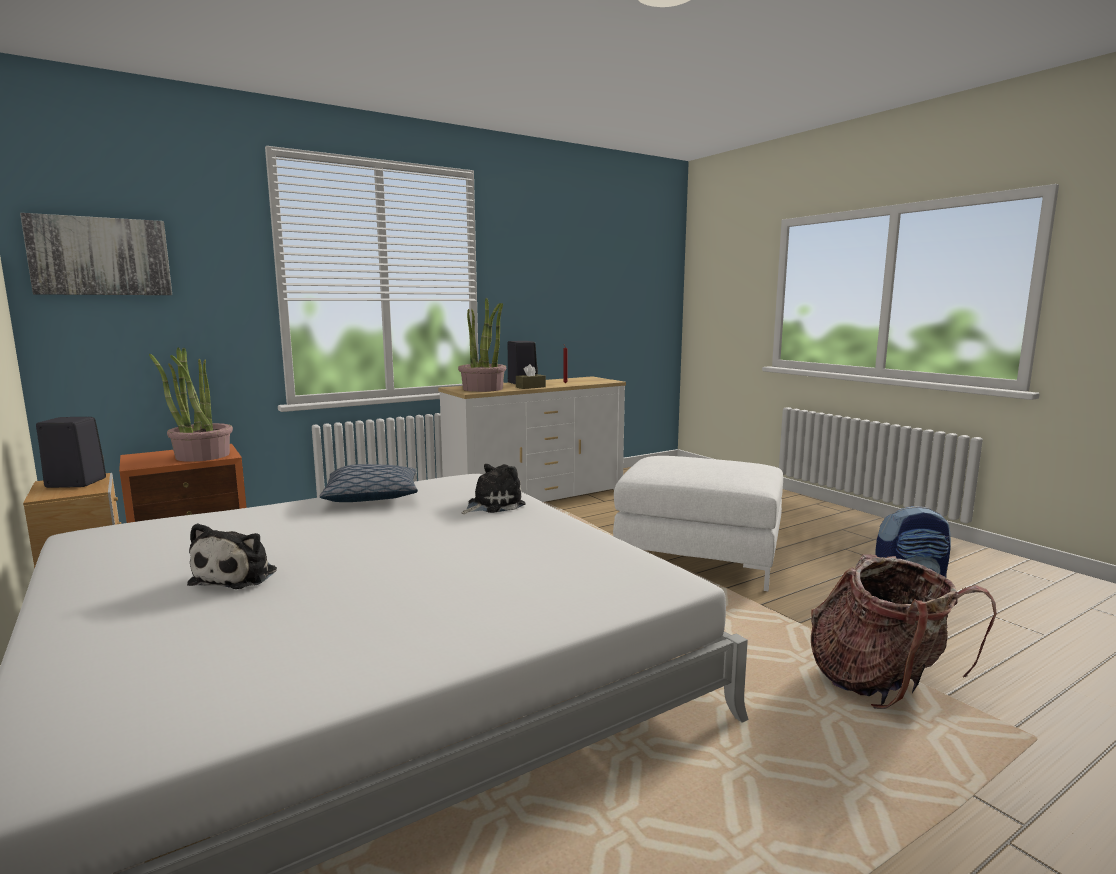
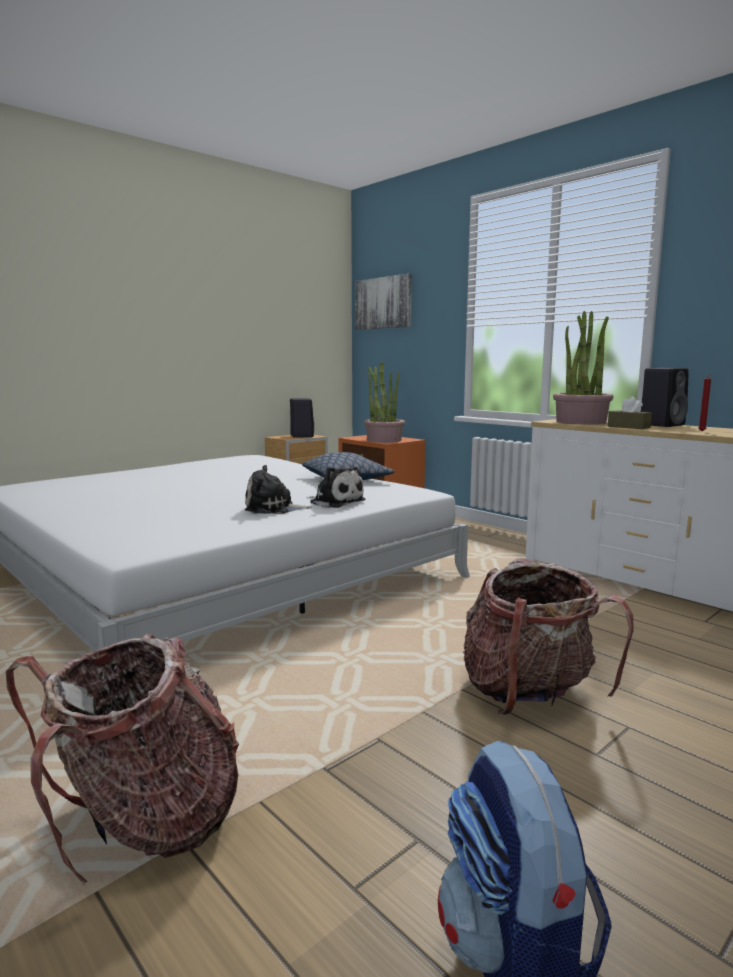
camera: 80 degrees right, 0 degrees up
plush toy [187,523,277,589] -> plush toy moved to [245,465,311,514]
white ottoman [613,456,783,591] -> backpack [463,558,634,715]

